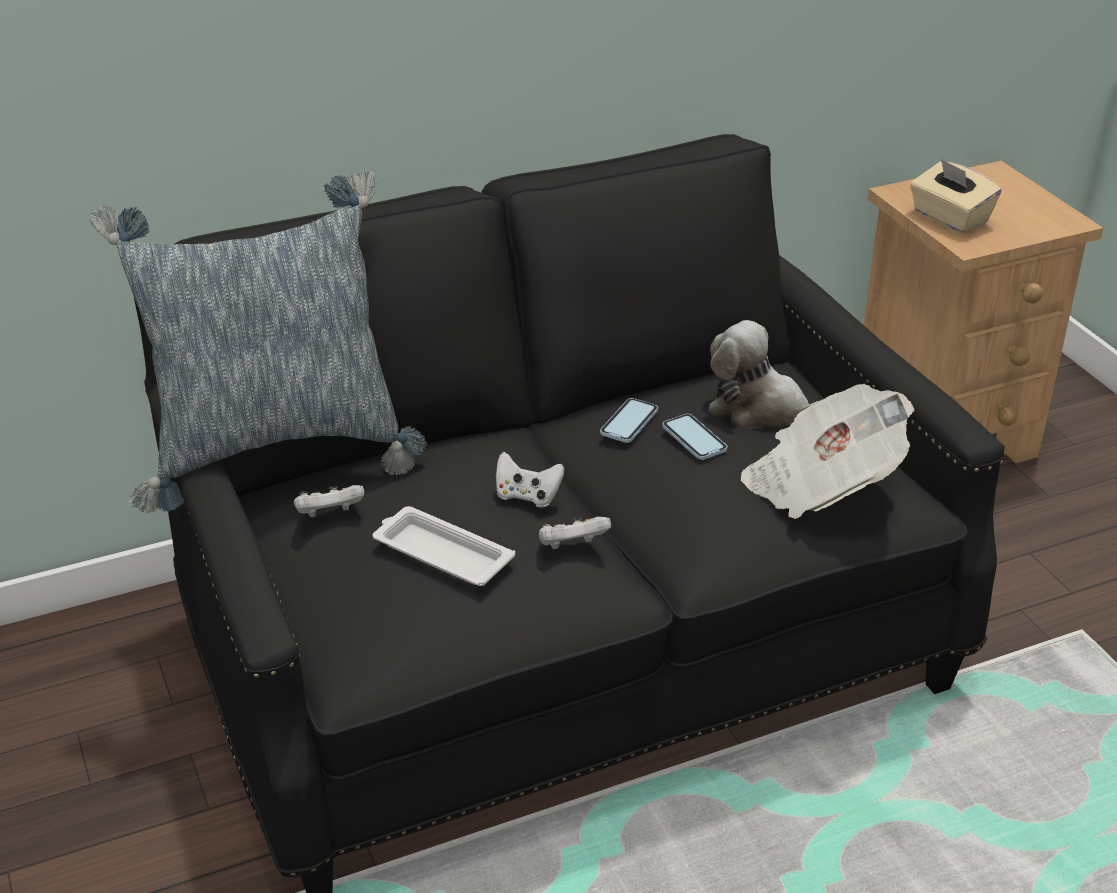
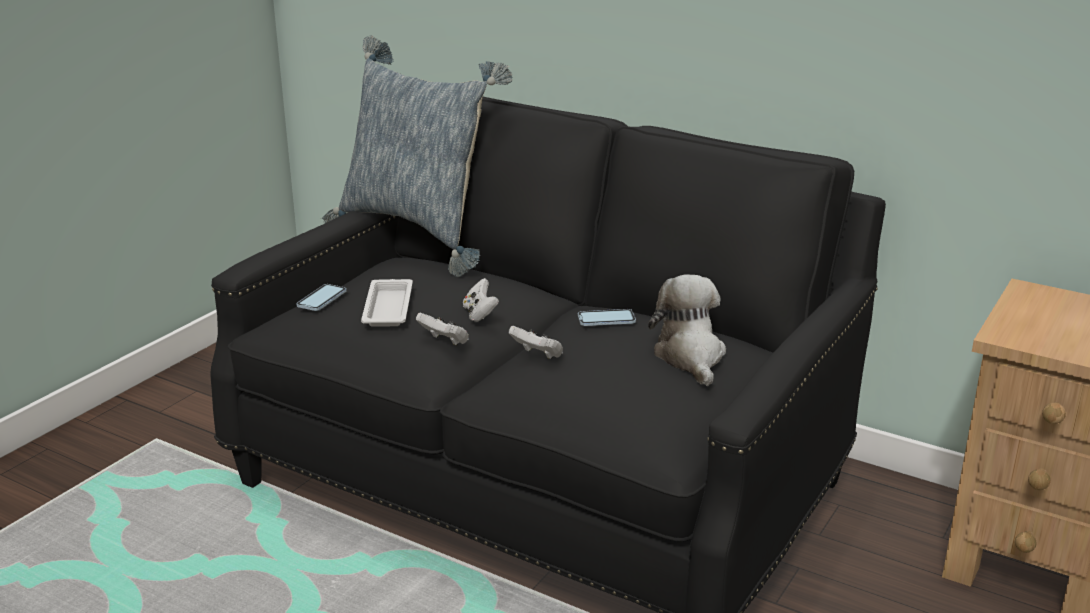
camera: 55 degrees right, 10 degrees down
white game controller [294,485,364,517] -> white game controller moved to [508,326,563,359]
phone [662,414,727,460] -> phone moved to [296,284,347,311]
newspaper [741,384,914,519] -> none
beige tissue box [910,159,1002,233] -> none

